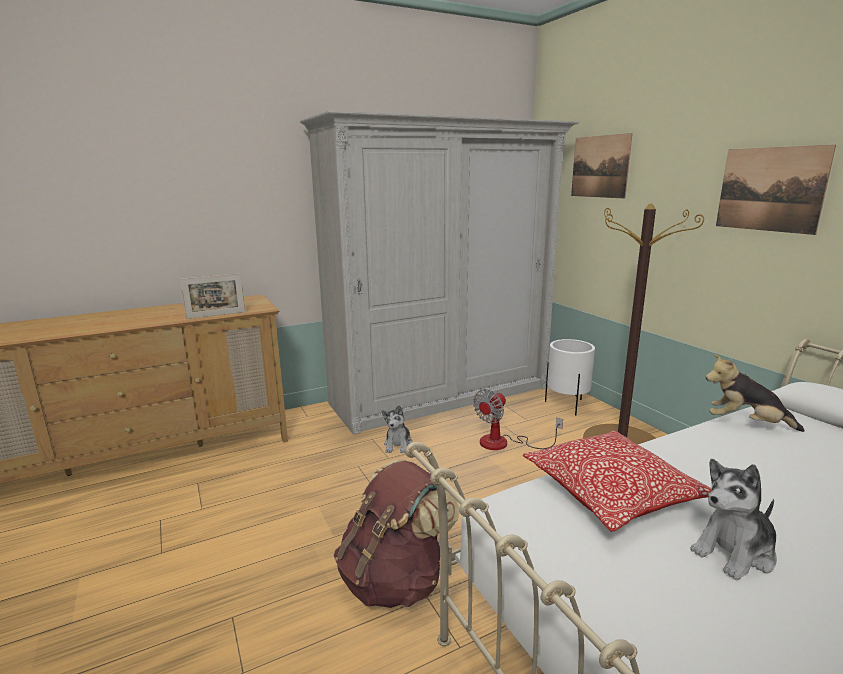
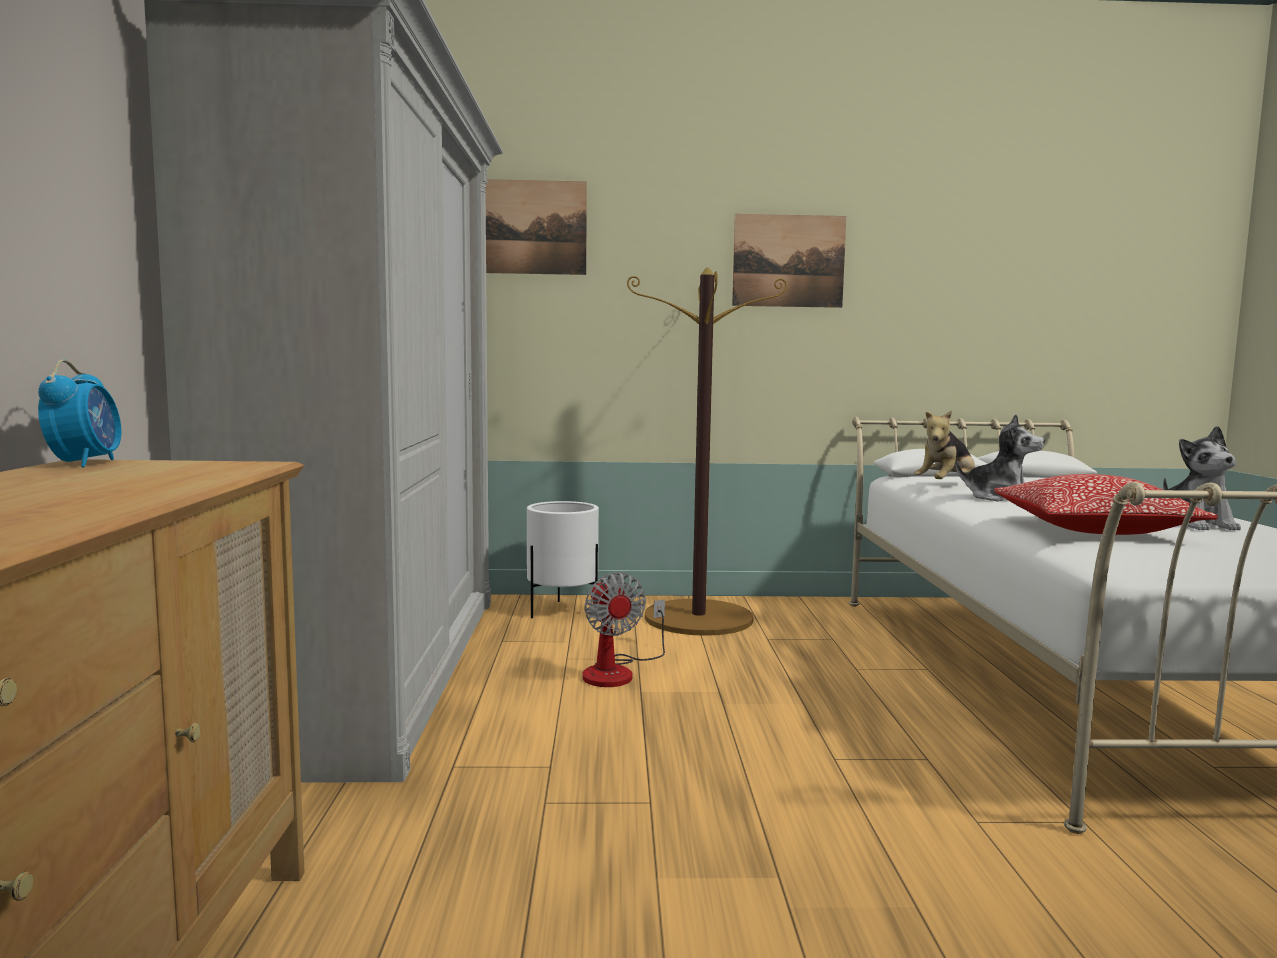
camera: 65 degrees left, 10 degrees down
picture frame [180,274,245,319] -> none
brown backpack [333,459,460,608] -> none
plush toy [381,405,412,454] -> plush toy moved to [956,414,1045,502]
none -> alarm clock [38,359,121,467]

